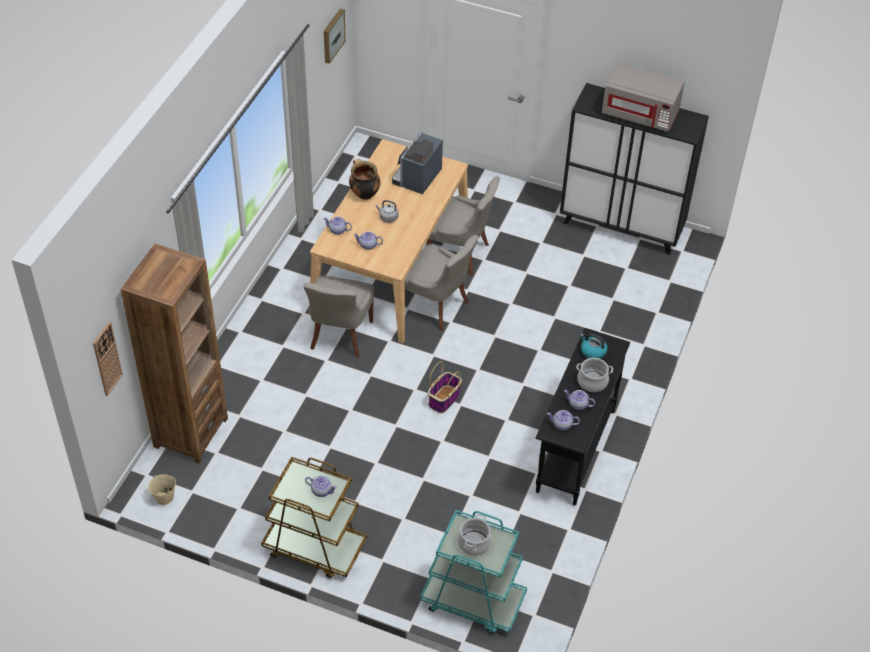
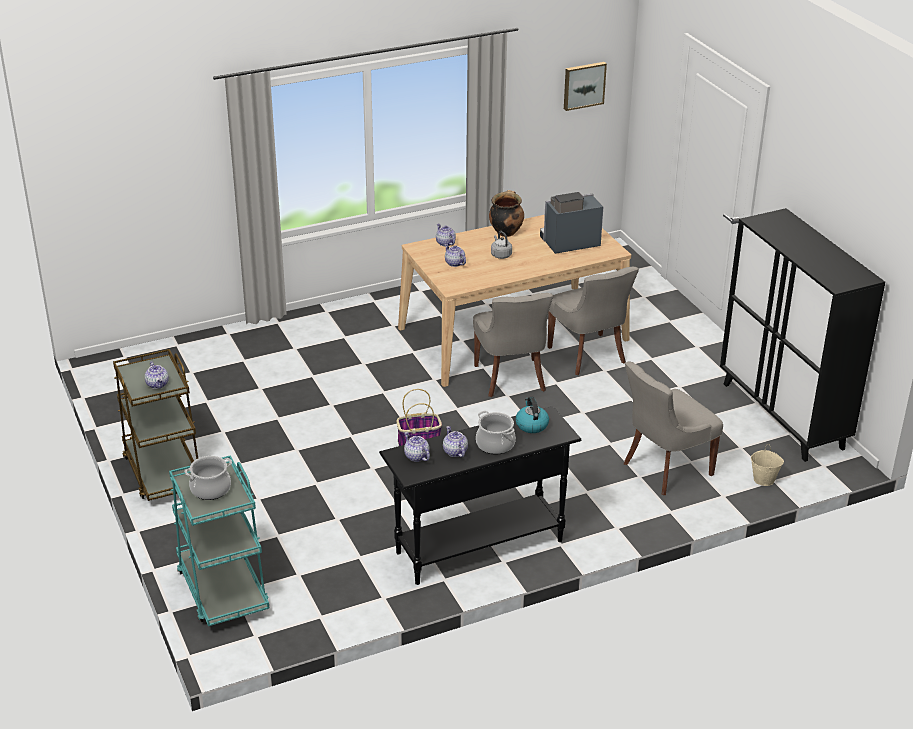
camera: 45 degrees right, 15 degrees down
wall clock [93,321,123,396] -> none
brown bookcase [121,243,228,464] -> none
beige bucket [148,474,176,505] -> beige bucket moved to [751,444,784,486]
grey chair [303,276,374,358] -> grey chair moved to [624,362,723,495]
grey microwave [602,63,685,132] -> none

